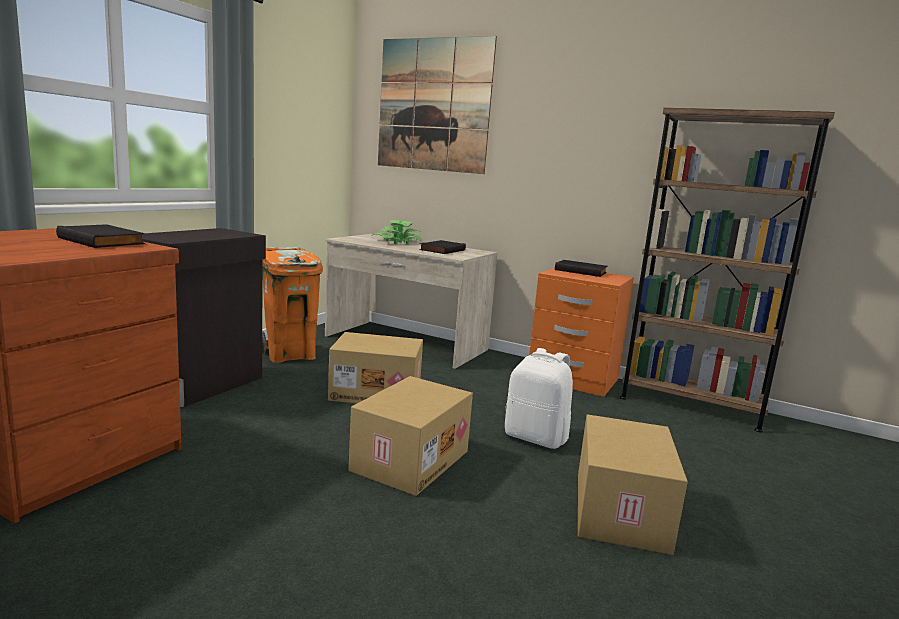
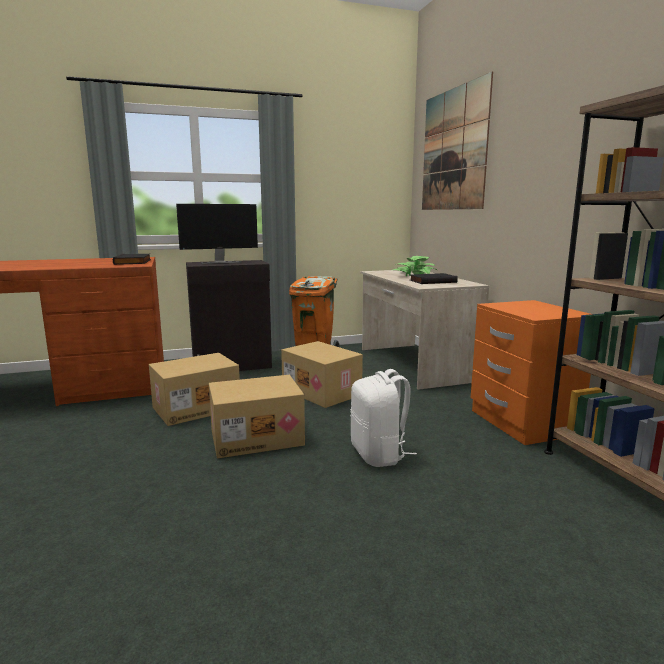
camera: 45 degrees right, 0 degrees up
black book [555,260,608,277] -> none
cardboard box [578,414,688,555] -> cardboard box moved to [149,353,240,426]
none -> monitor [176,204,258,264]

